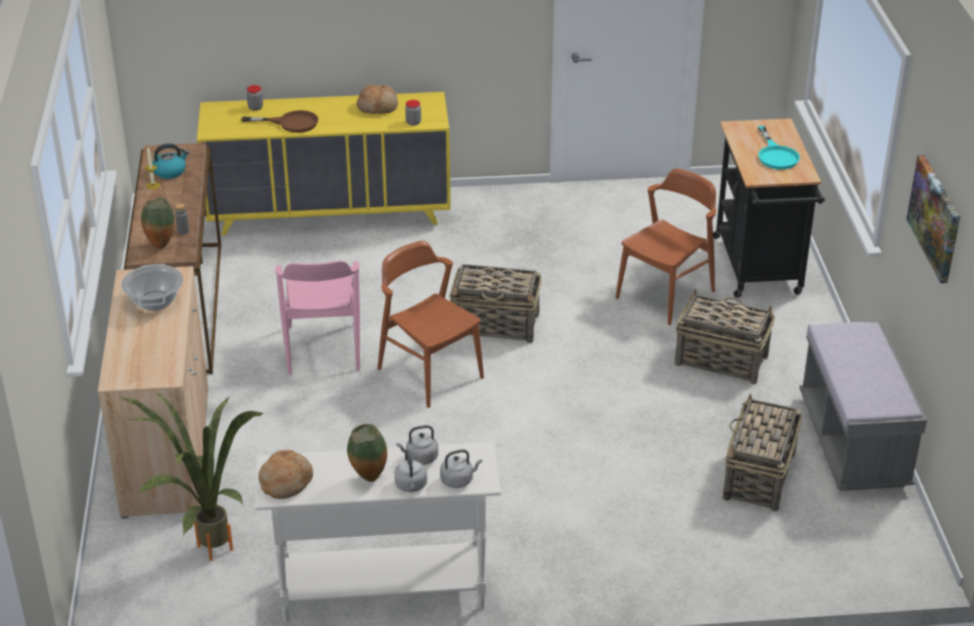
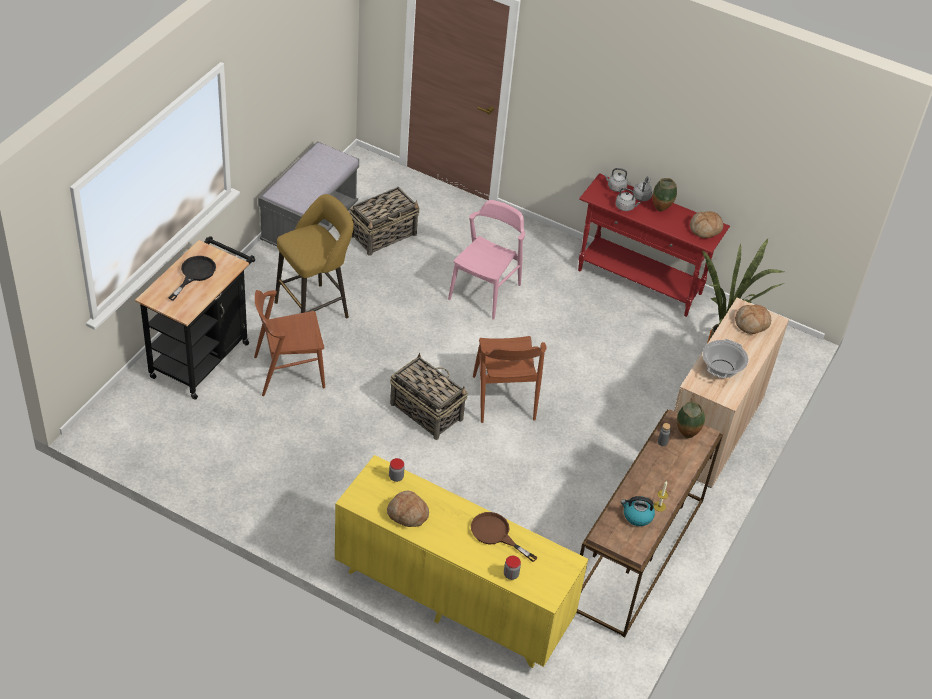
camera: 150 degrees left, 10 degrees up
white console table [255,442,501,622] -> red console table [578,173,730,317]
pink chair [275,261,360,375] -> pink chair moved to [448,200,525,320]
basket [675,289,775,384] -> yellow stool [274,194,354,318]
turquoise frying pan [758,126,800,169] -> black frying pan [169,256,216,301]
picture [906,155,960,283] -> none
none -> bread [735,305,771,334]

